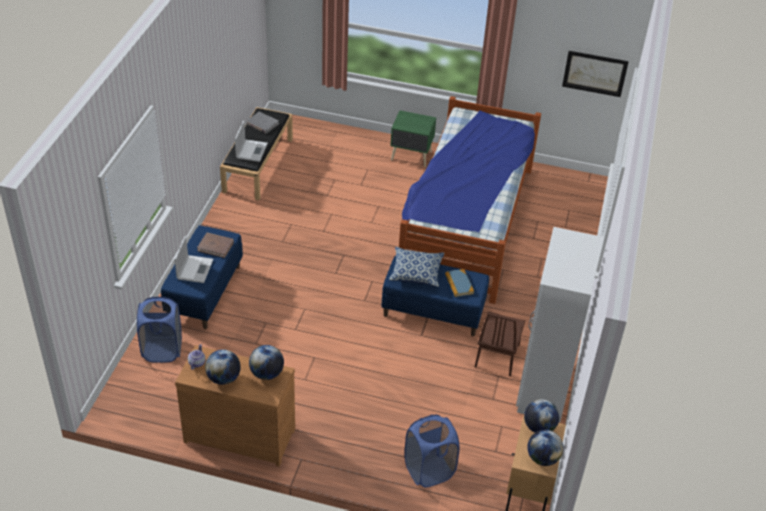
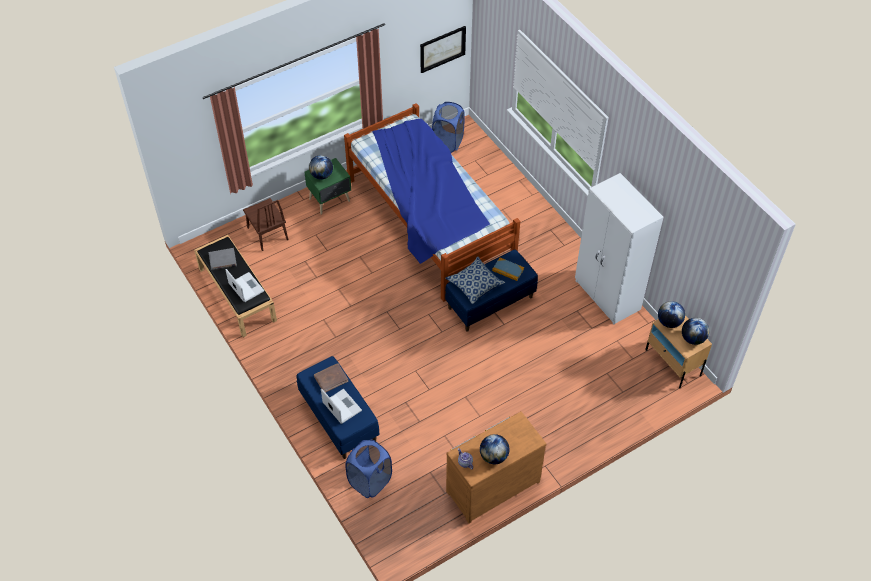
camera: 45 degrees left, 10 degrees up
globe [249,345,284,380] -> globe moved to [309,155,333,180]
blue laundry basket [404,415,460,488] -> blue laundry basket moved to [432,102,465,153]
brown chair [475,311,525,376] -> brown chair moved to [243,198,288,251]

